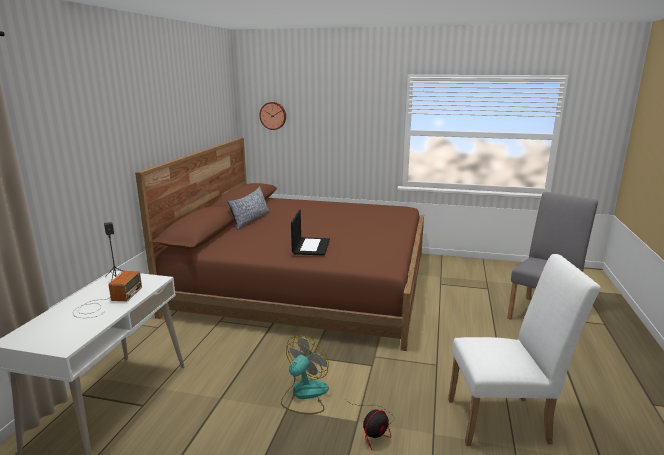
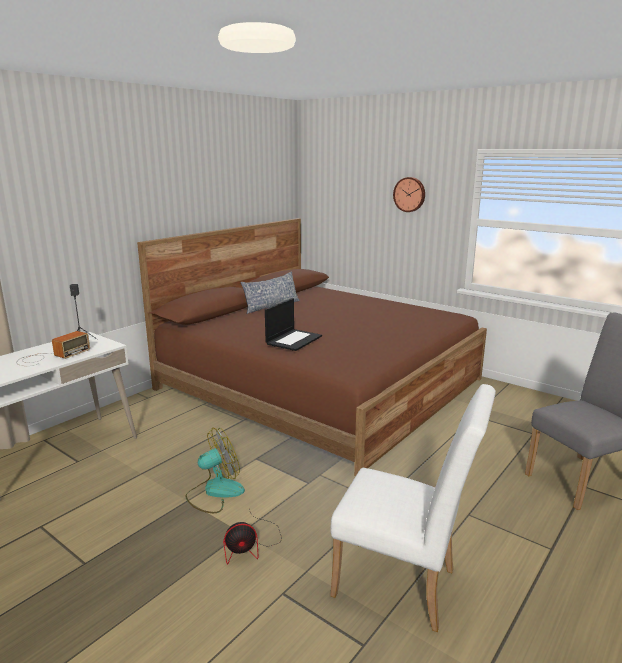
camera: 25 degrees right, 0 degrees up
wall clock [259,102,286,130] -> wall clock moved to [393,177,425,212]

